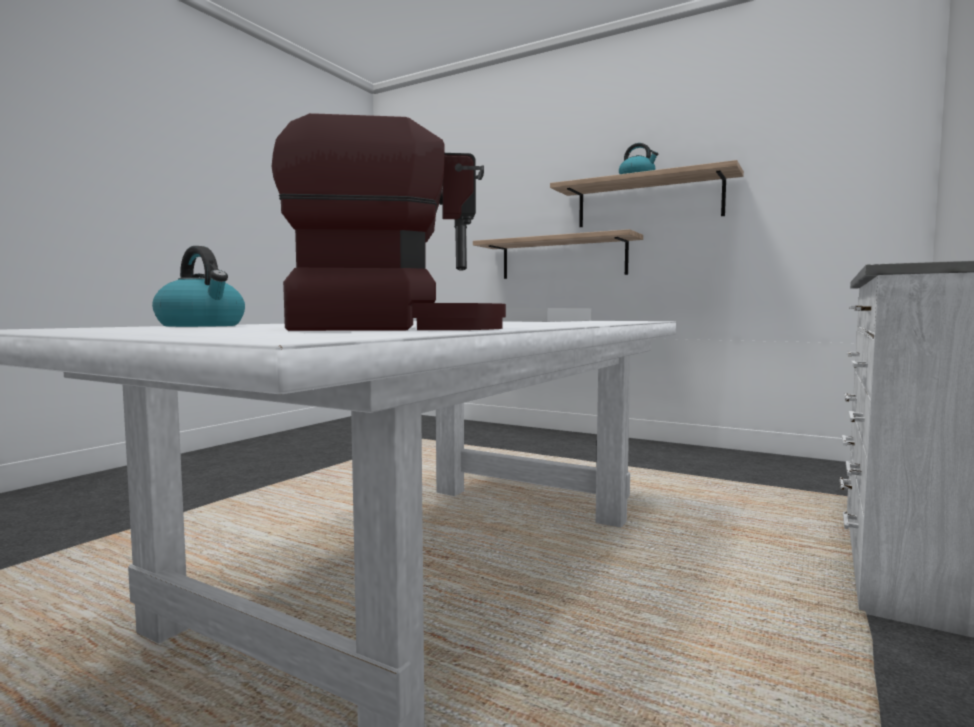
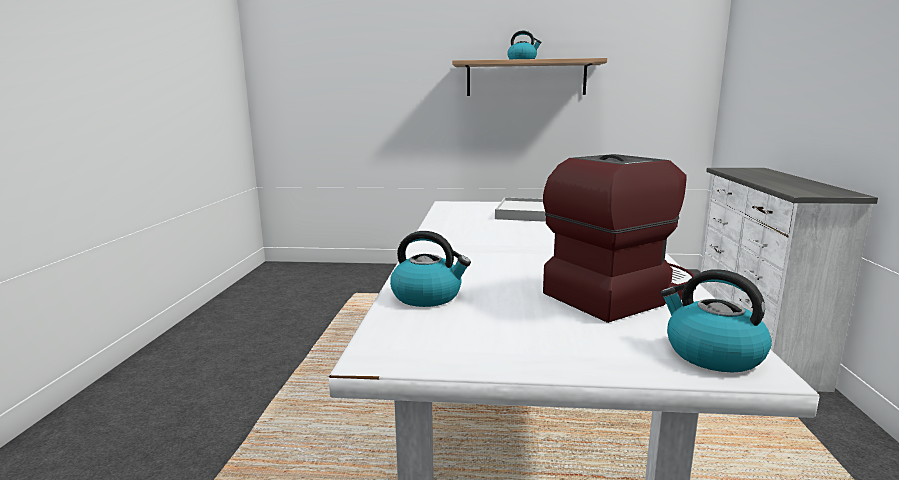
camera: 25 degrees left, 10 degrees up
shelf [473,229,643,279] -> none
none -> kettle [660,269,772,372]

